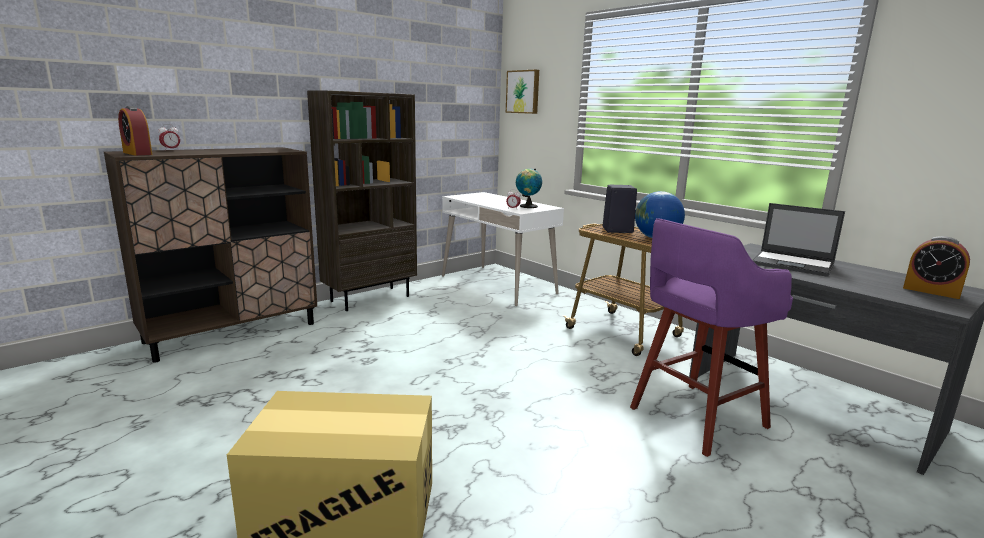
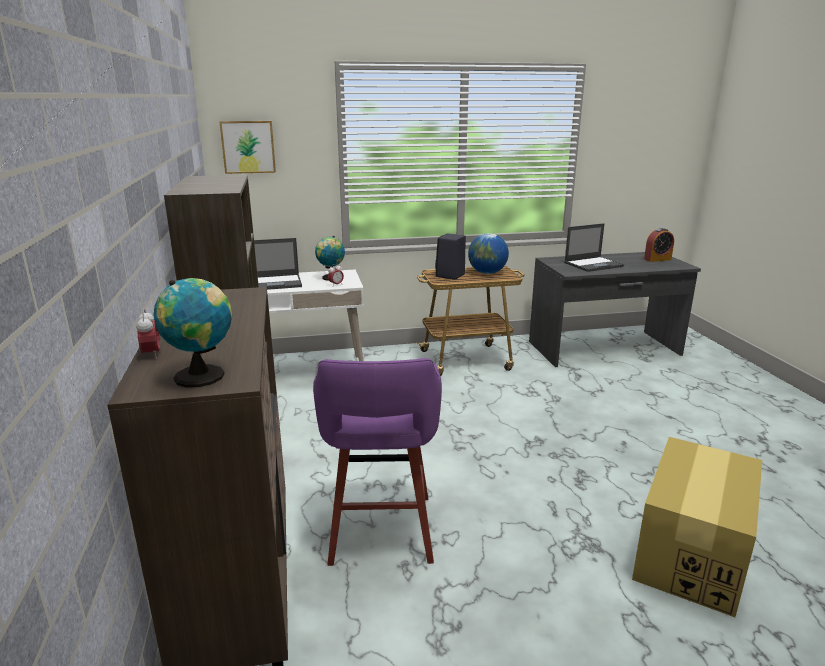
camera: 60 degrees left, 5 degrees up
alarm clock [118,106,152,155] -> globe [153,278,232,388]
purple stool [630,218,793,457] -> purple stool moved to [313,358,442,566]
none -> laptop [254,238,302,290]

